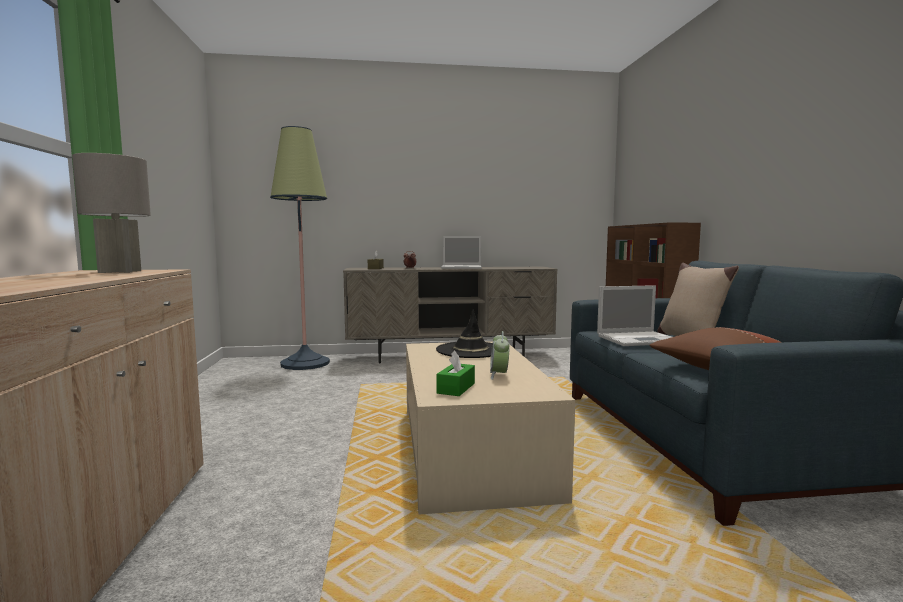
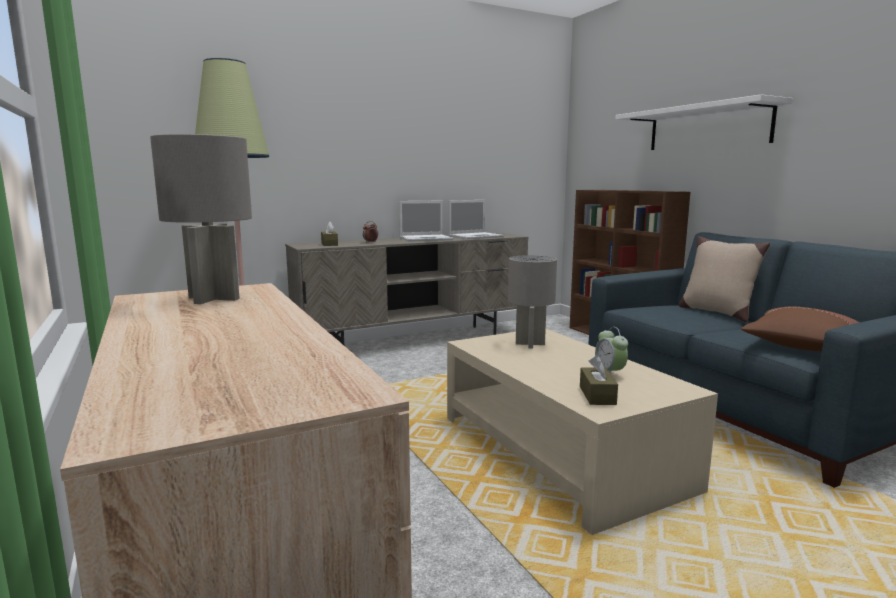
camera: 20 degrees left, 5 degrees up
black hat [436,309,492,358] -> grey table lamp [508,255,557,348]
green tissue box [436,350,475,396] -> brown tissue box [580,355,618,405]
laptop [597,285,672,346] -> laptop moved to [448,200,504,240]
none -> white shelf [615,95,793,150]

